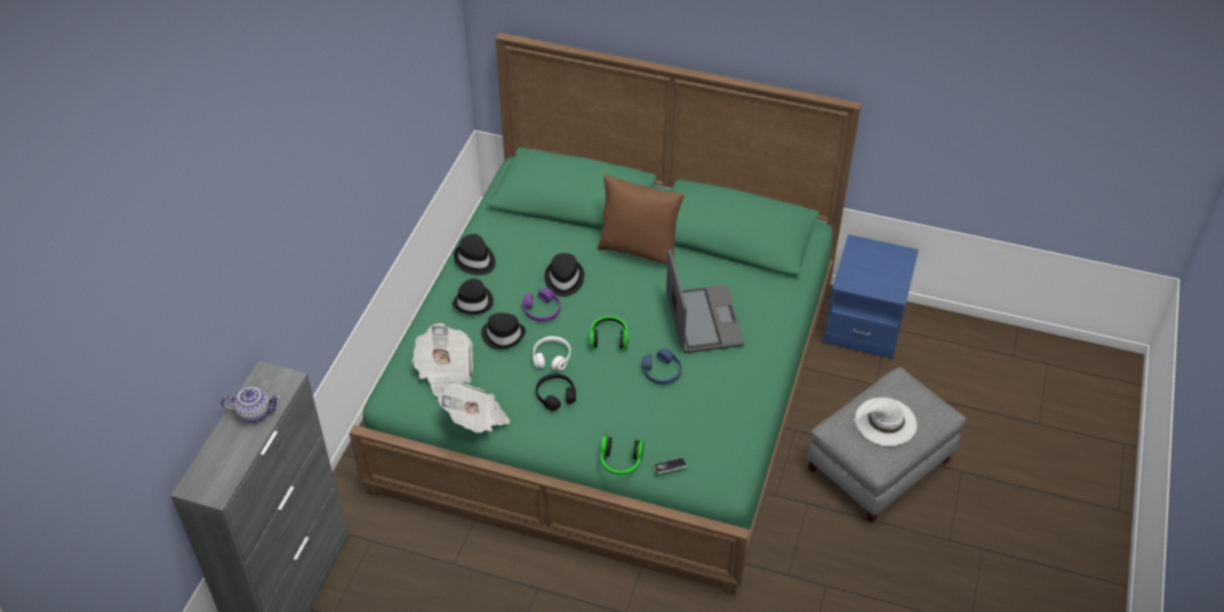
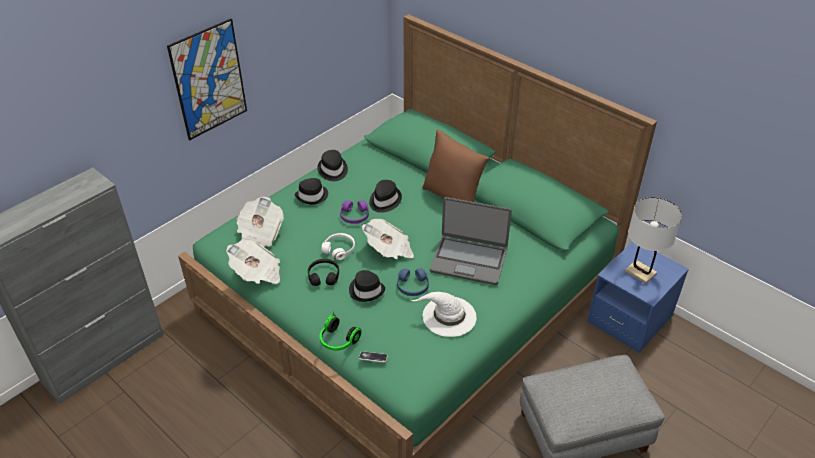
camera: 25 degrees right, 5 degrees down
teapot [221,387,280,423] -> none
black hat [481,313,525,350] -> black hat moved to [349,270,385,302]
headphones [589,316,629,350] -> newspaper [362,219,414,259]
laptop [666,249,744,353] -> laptop turned 90 degrees clockwise [430,197,512,285]
white hat [854,397,917,446] -> white hat moved to [410,292,476,337]
none -> picture [167,19,247,140]
none -> white table lamp [625,197,682,284]

